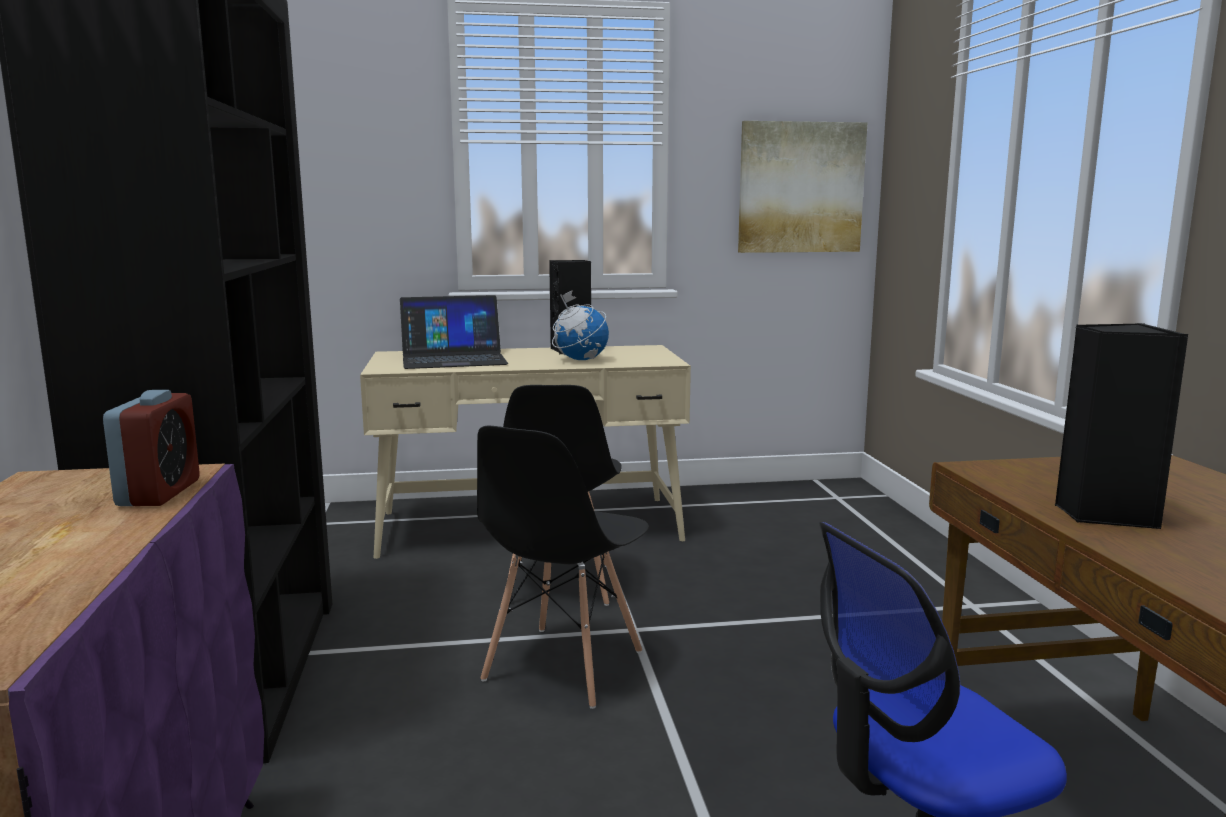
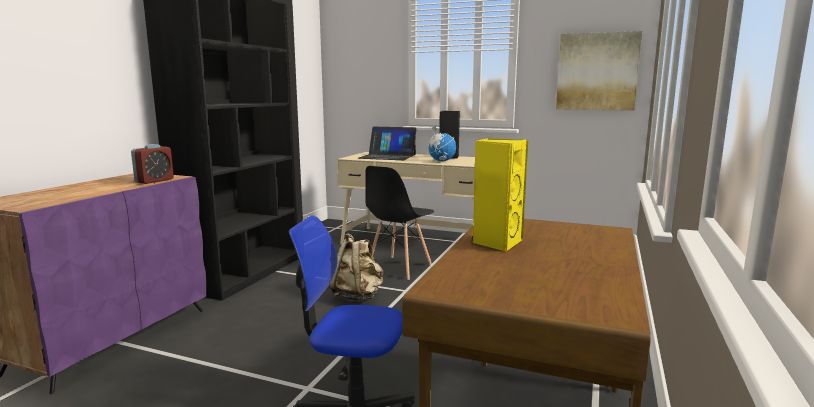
camera: 30 degrees right, 0 degrees up
black chair [477,426,649,709] -> beige backpack [329,233,383,301]
black speaker [1055,323,1188,529] -> yellow speaker [472,138,528,252]

